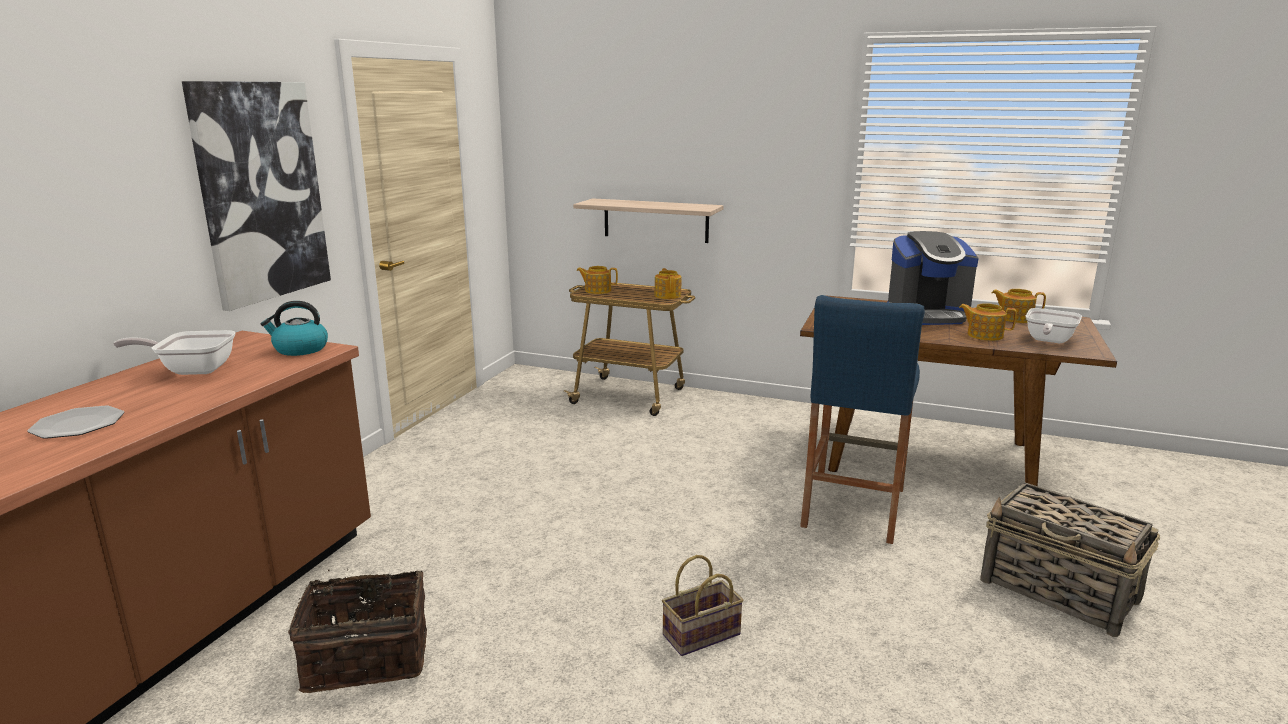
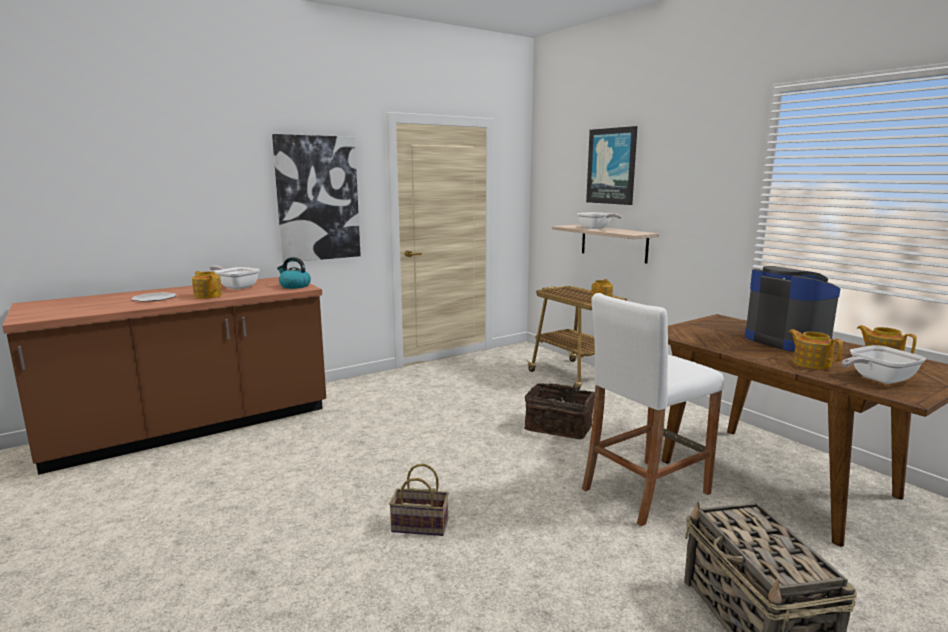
camera: 35 degrees right, 5 degrees down
basket [288,569,427,693] -> basket moved to [524,383,595,439]
teapot [576,266,618,294] -> teapot moved to [192,271,222,299]
blue stool [800,295,925,544] -> white stool [582,293,724,526]
coffee machine [887,231,978,325] -> coffee machine turned 150 degrees counterclockwise [745,266,841,352]
none -> frying pan [577,212,622,229]
none -> picture [586,126,638,205]

